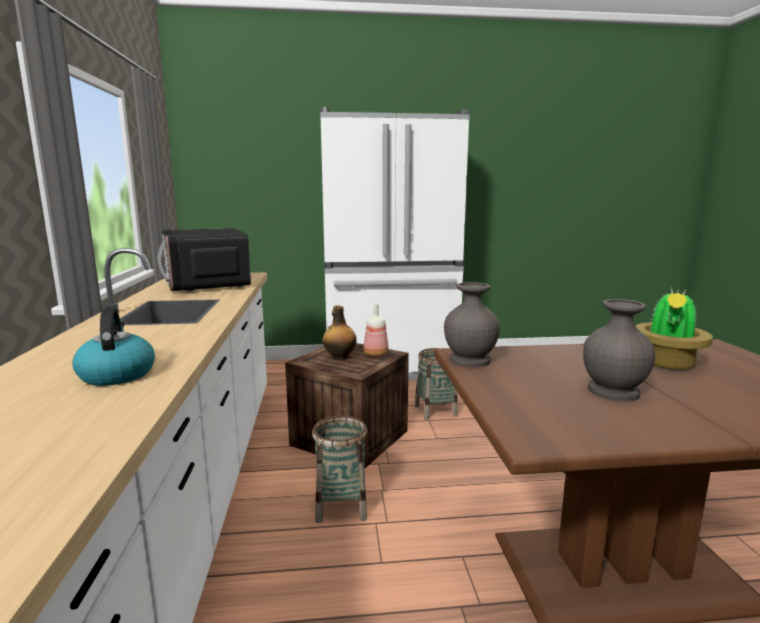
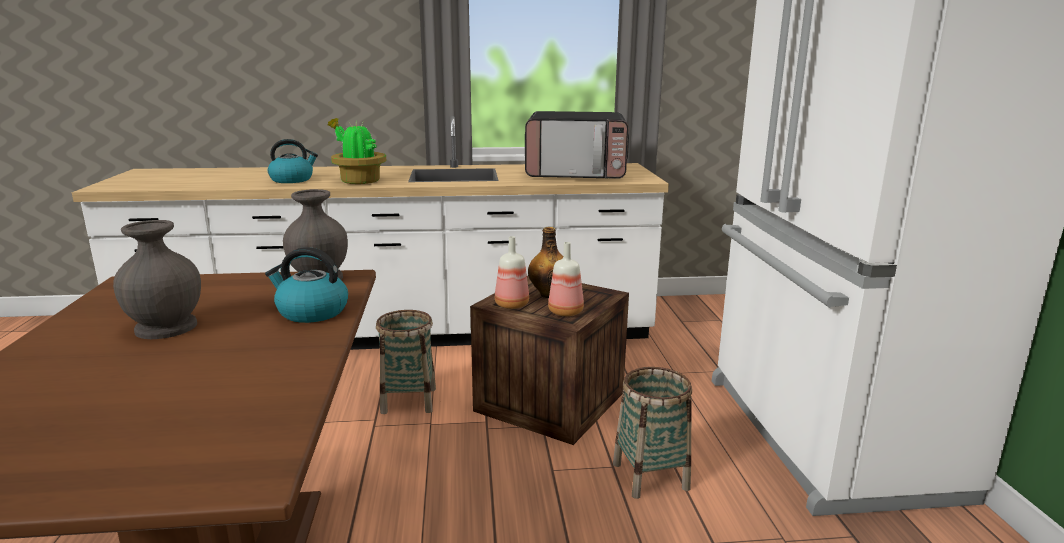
camera: 90 degrees right, 5 degrees up
microwave [157,228,251,291] -> microwave turned 150 degrees counterclockwise [525,111,629,179]
potted plant [635,287,713,370] -> potted plant moved to [328,118,386,184]
none -> kettle [265,247,348,323]
none -> bottle [495,236,529,309]

